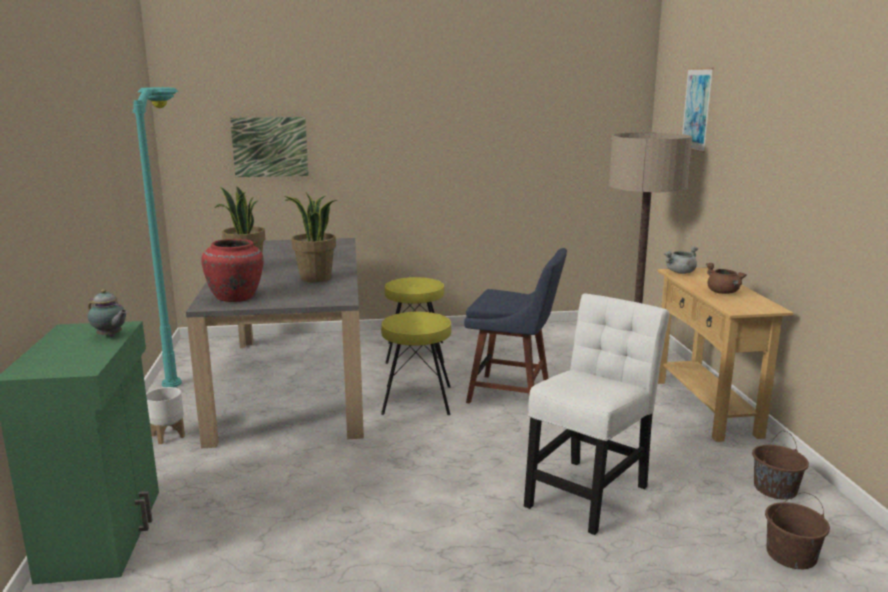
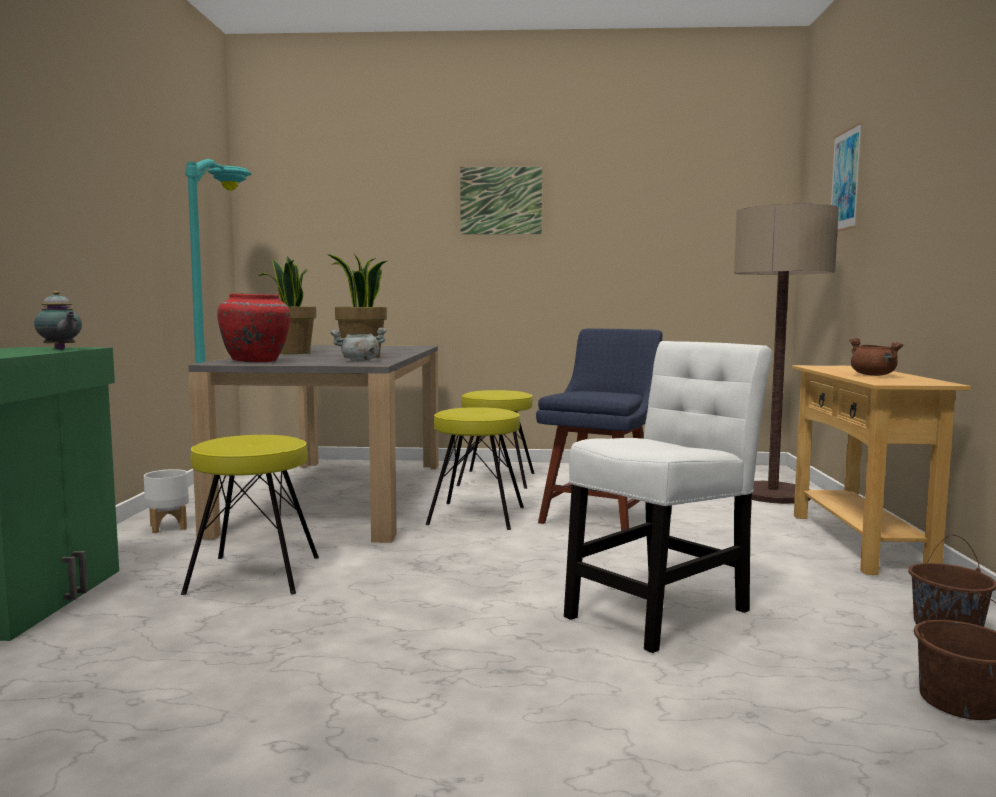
camera: 10 degrees right, 10 degrees down
picture [230,117,309,177] -> picture moved to [460,167,542,234]
blue chair [464,248,567,403] -> blue chair turned 90 degrees counterclockwise [536,328,662,531]
grey cooking pot [664,247,698,274] -> grey cooking pot moved to [330,328,387,361]
none -> yellow stool [181,435,319,595]

